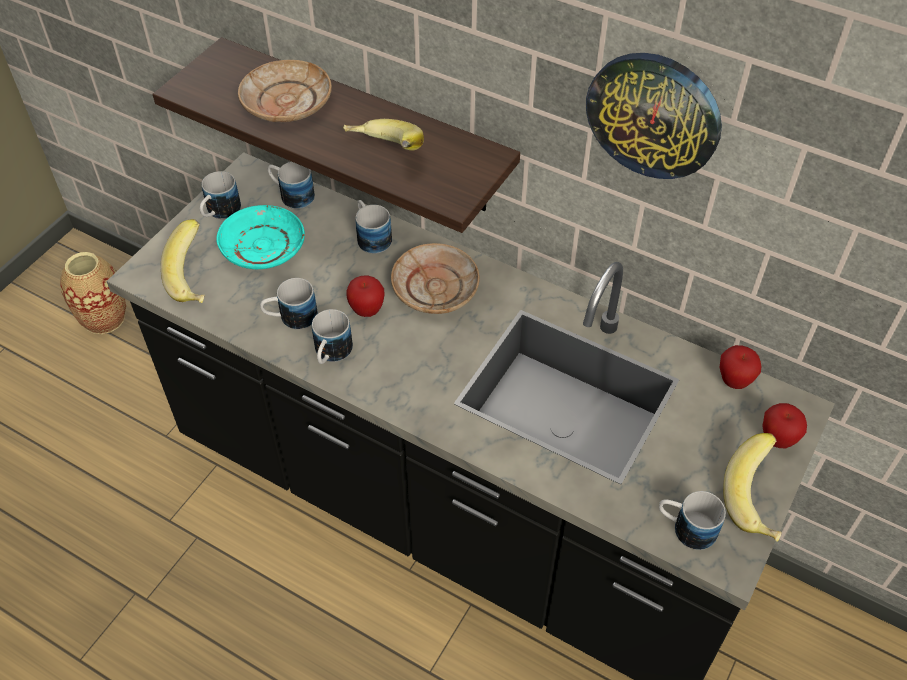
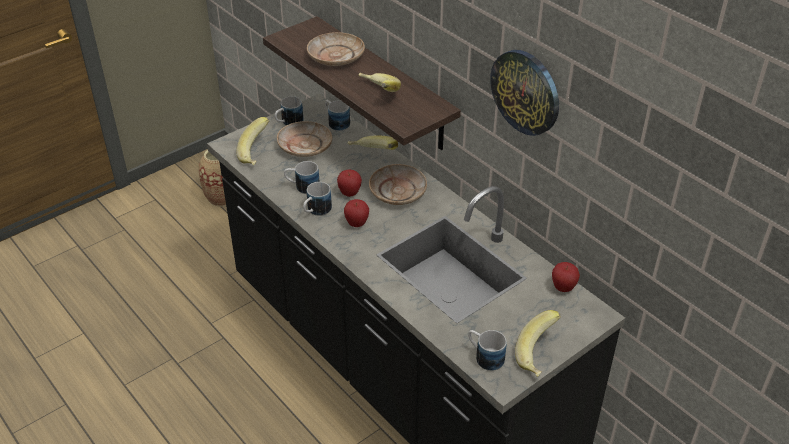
camera: 20 degrees right, 10 degrees down
turquoise plate [216,205,305,269] -> beige plate [277,121,333,157]
mug [355,200,392,254] -> banana [348,136,398,150]
apple [762,403,807,448] -> apple moved to [344,199,369,227]

